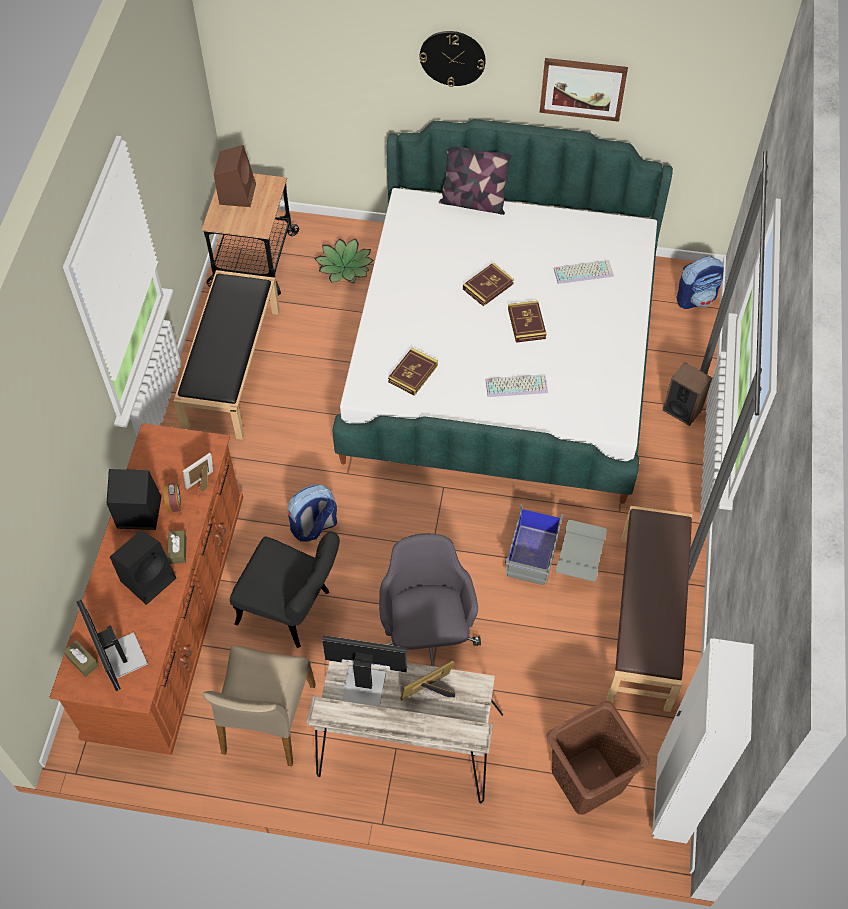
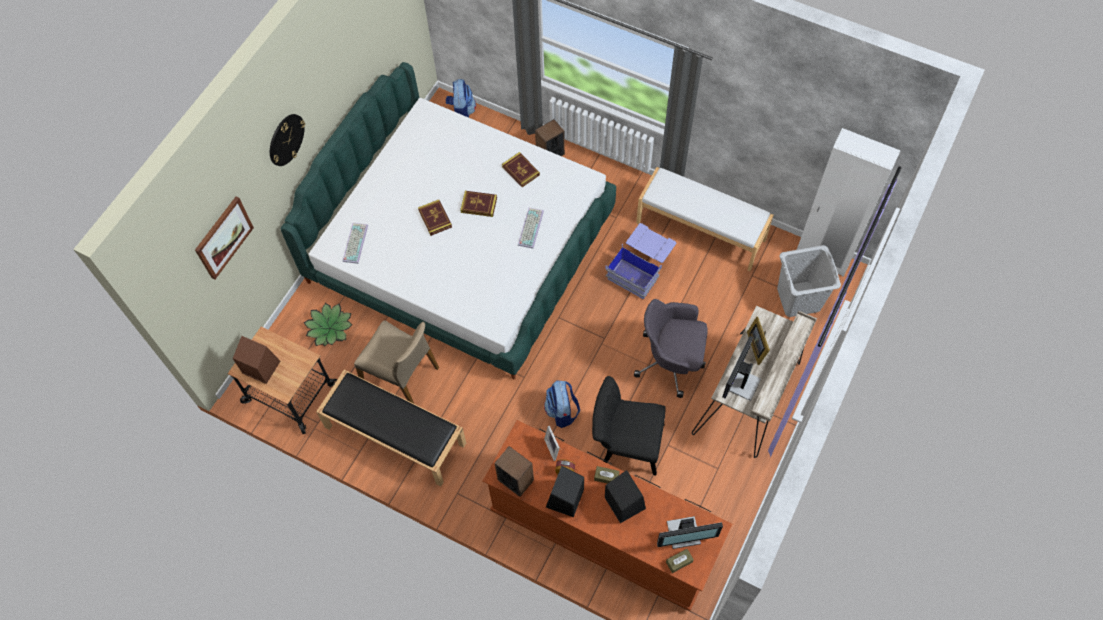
camera: 70 degrees left, 5 degrees up
beige chair [203,646,316,766] -> beige chair moved to [354,320,439,404]
black chair [230,532,340,648] -> black chair turned 120 degrees counterclockwise [592,376,666,476]
book [388,348,438,396] -> book moved to [502,152,540,187]
pillow [439,146,512,215] -> none
grey storage box [505,504,607,585] -> blue storage box [605,223,677,299]
picture [540,58,628,122] -> picture moved to [195,197,254,280]
brown laundry basket [547,701,650,815] -> grey laundry basket [777,245,841,317]
keyboard [553,260,614,284] -> keyboard moved to [343,223,368,264]
brown bench [606,506,692,712] -> white bench [636,167,774,271]
none -> speaker [494,446,534,497]

